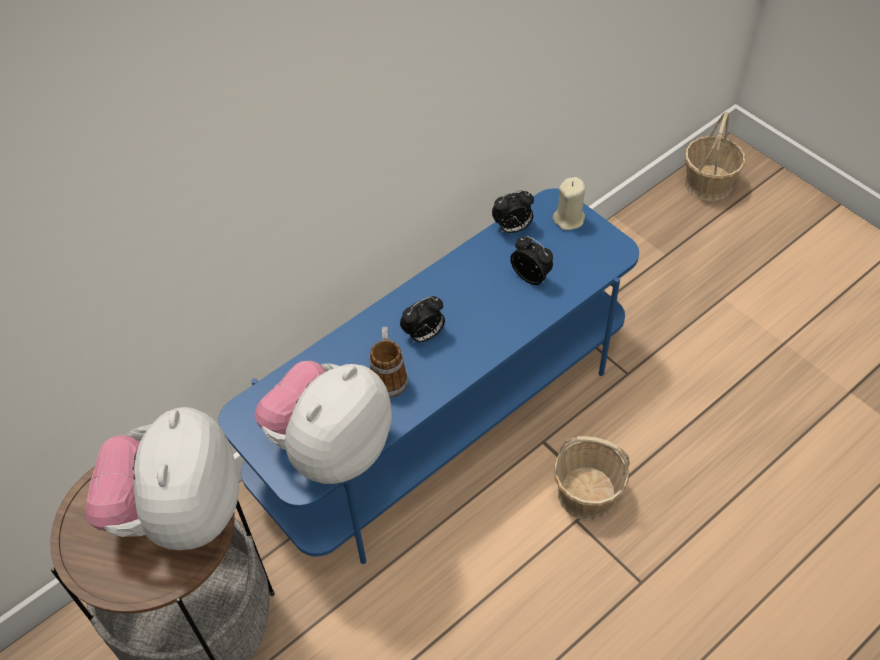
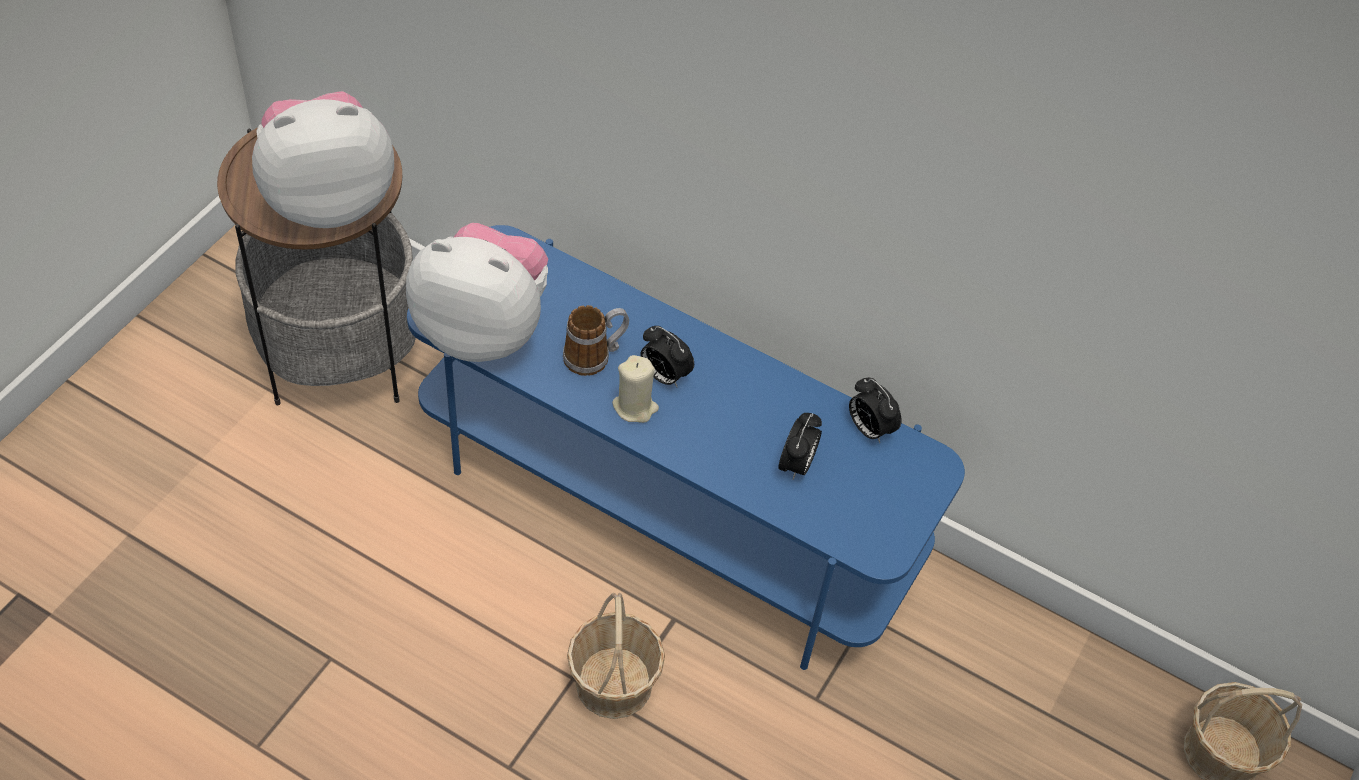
camera: 65 degrees right, 0 degrees up
beige candle [552,177,585,230] -> beige candle moved to [612,355,659,423]

